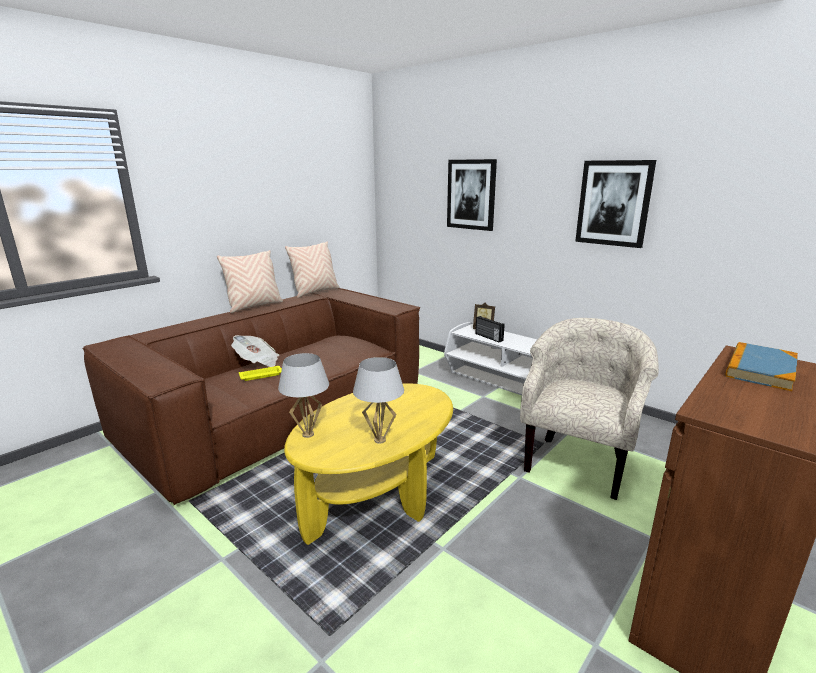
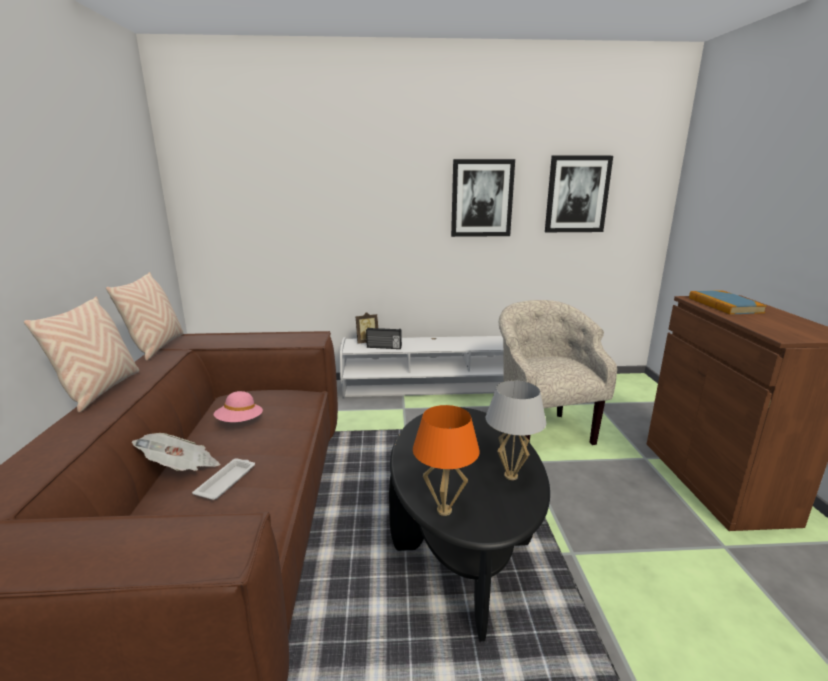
camera: 45 degrees left, 0 degrees up
yellow tray [239,366,282,381] -> white tray [192,458,255,500]
white table lamp [278,353,329,438] -> orange table lamp [413,405,480,516]
yellow coffee table [284,383,453,545] -> black coffee table [389,407,550,642]
picture [447,159,497,231] -> picture moved to [545,156,613,232]
none -> pink hat [214,391,263,422]

